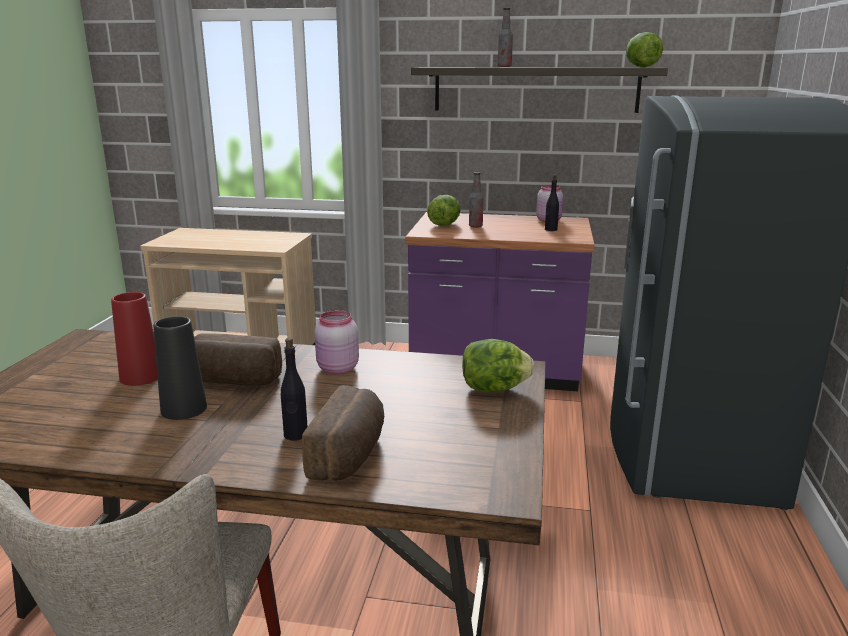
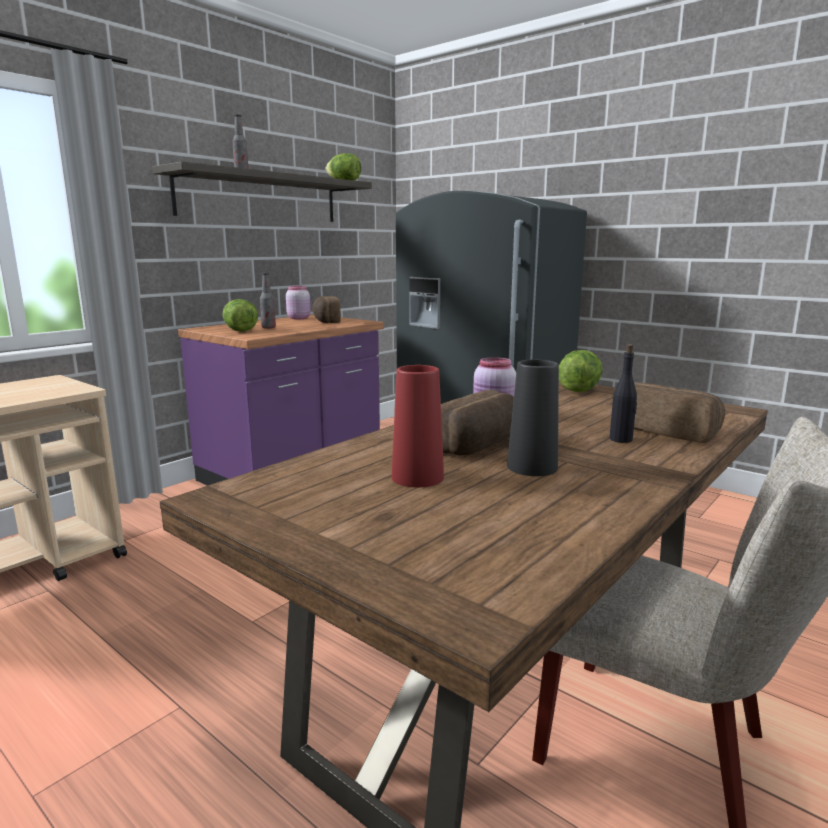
camera: 60 degrees left, 5 degrees down
black bottle [545,175,559,231] -> bread [312,296,341,323]

